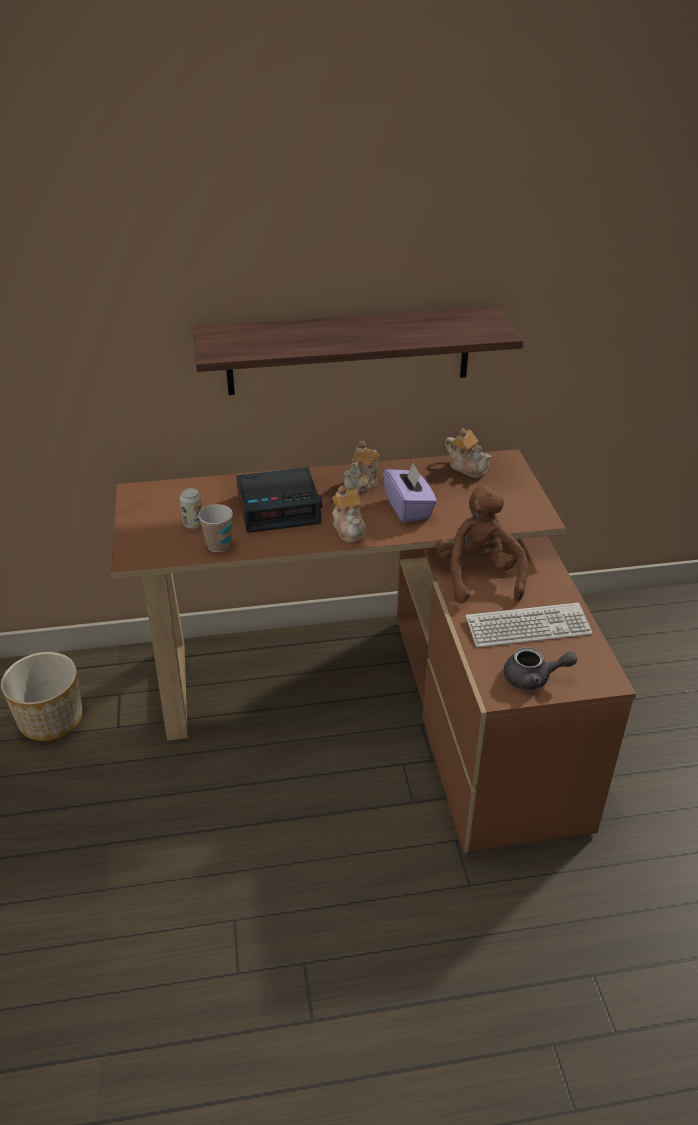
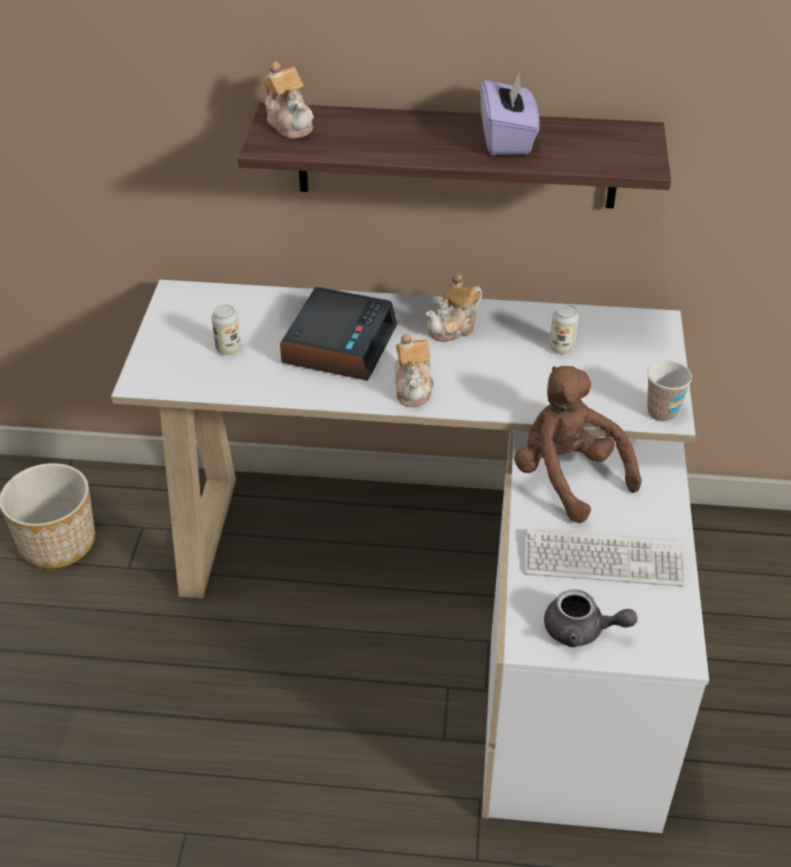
camera: 15 degrees right, 5 degrees up
brown desk [111,449,636,853] -> white desk [111,280,709,833]
cup [198,504,233,552] -> cup moved to [647,361,692,422]
alarm clock [236,467,323,533] -> alarm clock turned 75 degrees counterclockwise [280,287,397,381]
purple tissue box [383,463,437,523] -> purple tissue box moved to [480,71,540,155]
brown plush toy [436,486,528,603] -> brown plush toy turned 45 degrees counterclockwise [514,366,642,523]
teapot [445,428,492,478] -> teapot moved to [262,61,314,139]
none -> can [549,304,579,354]

